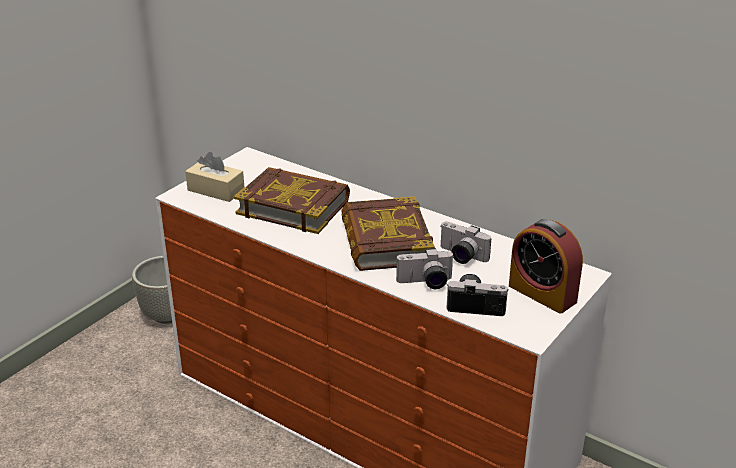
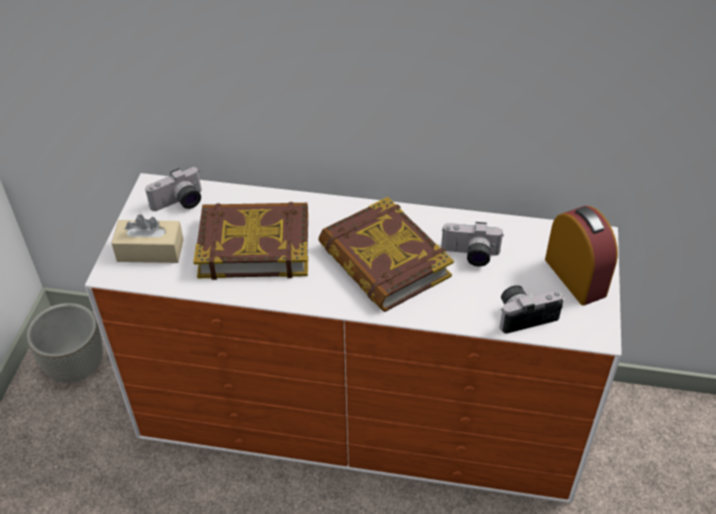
camera: 25 degrees left, 15 degrees up
camera [396,248,454,289] -> camera moved to [145,167,201,211]
alarm clock [509,219,583,314] -> alarm clock turned 135 degrees counterclockwise [545,206,618,306]

